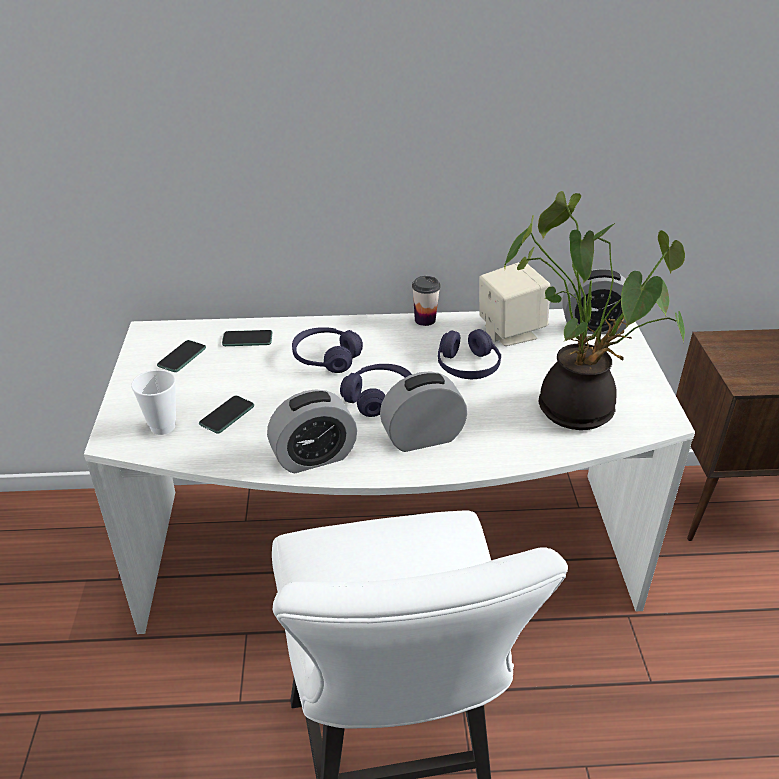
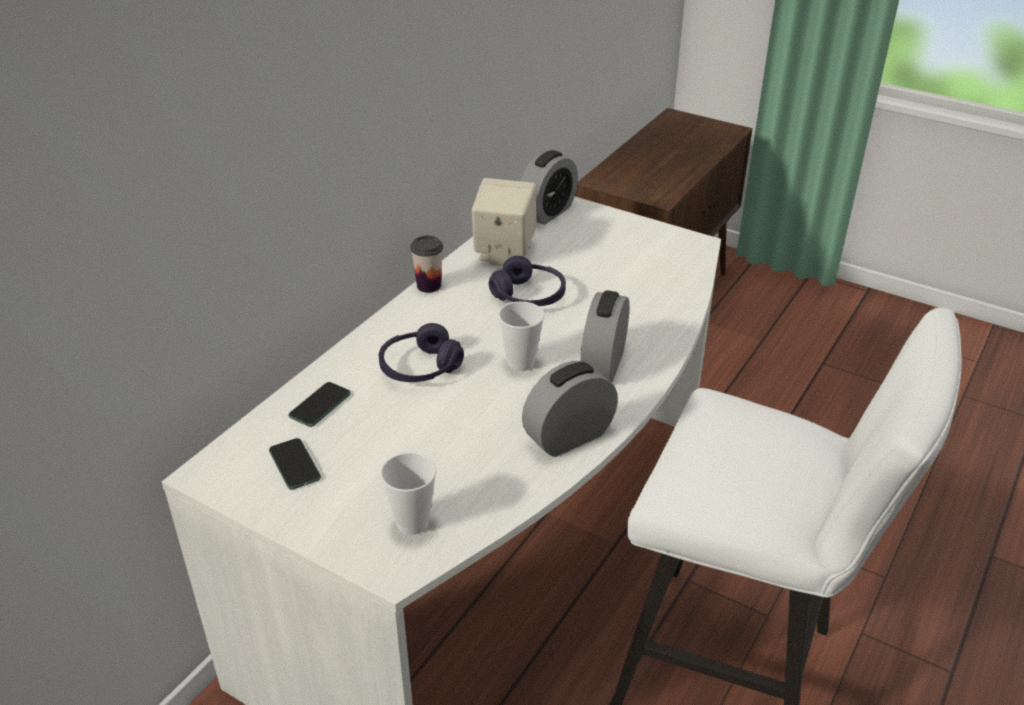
camera: 55 degrees left, 0 degrees up
phone [199,396,254,434] -> none
alarm clock [267,389,357,474] -> alarm clock turned 135 degrees counterclockwise [522,361,618,457]
purple headphones [340,364,412,417] -> cup [498,301,544,371]
potted plant [504,191,685,430] -> none

